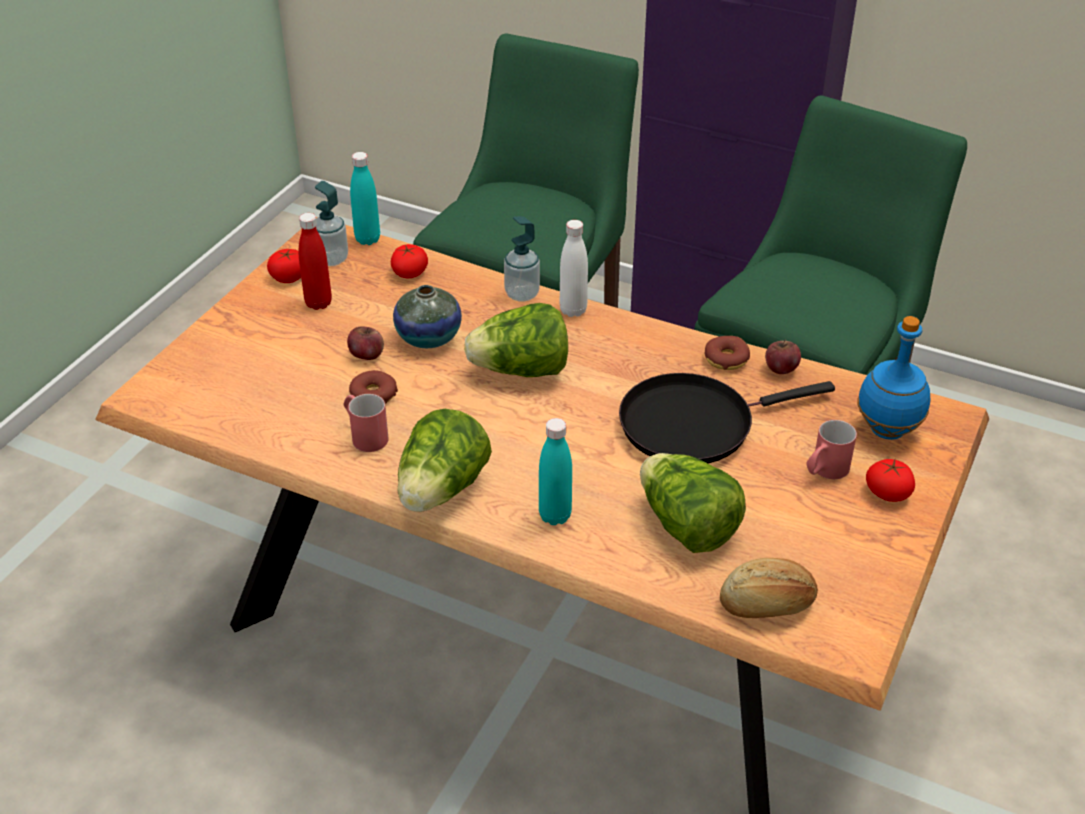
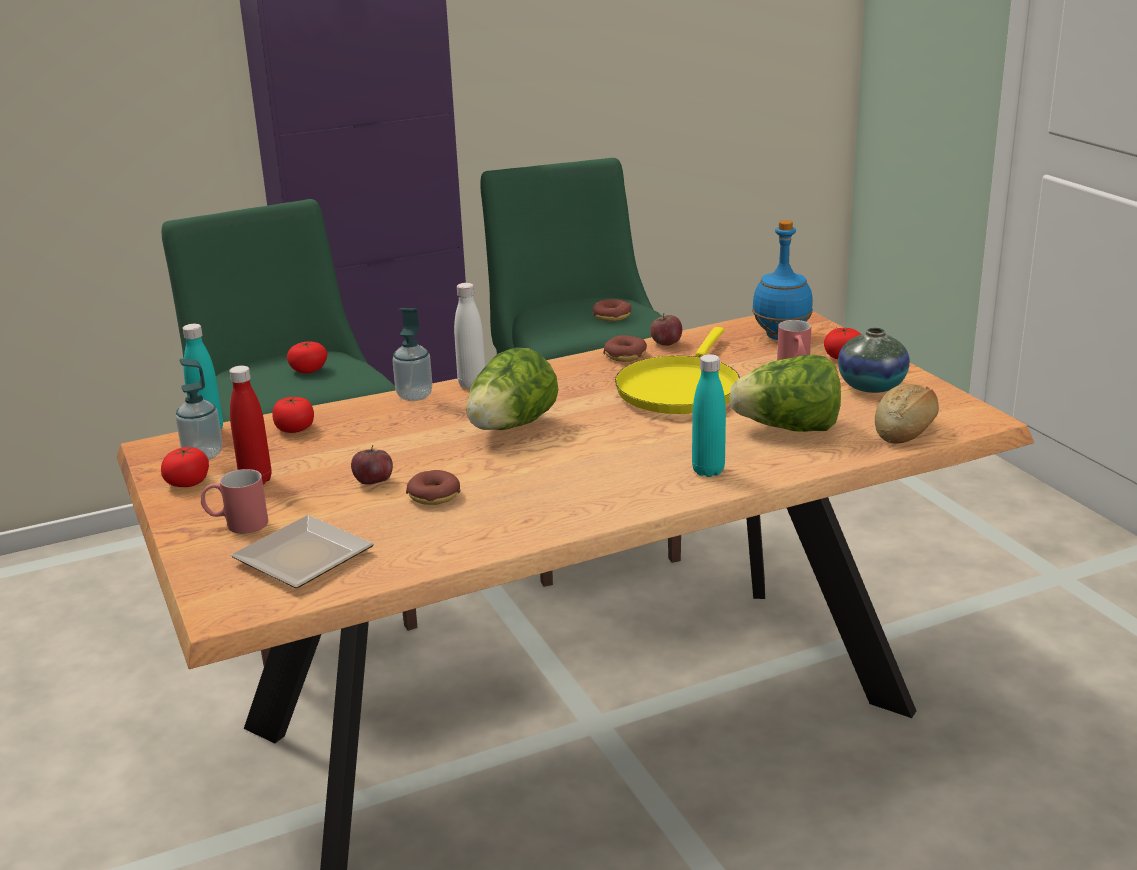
camera: 50 degrees left, 15 degrees down
red mug [344,394,389,452] -> red mug moved to [201,469,268,534]
vase [393,285,462,348] -> vase moved to [838,328,910,393]
lettuce [397,409,492,512] -> none
black frying pan [619,373,835,463] -> yellow frying pan [615,327,740,414]
none -> plate [230,515,374,588]
none -> tomato [287,341,327,373]
none -> donut [593,299,631,321]

